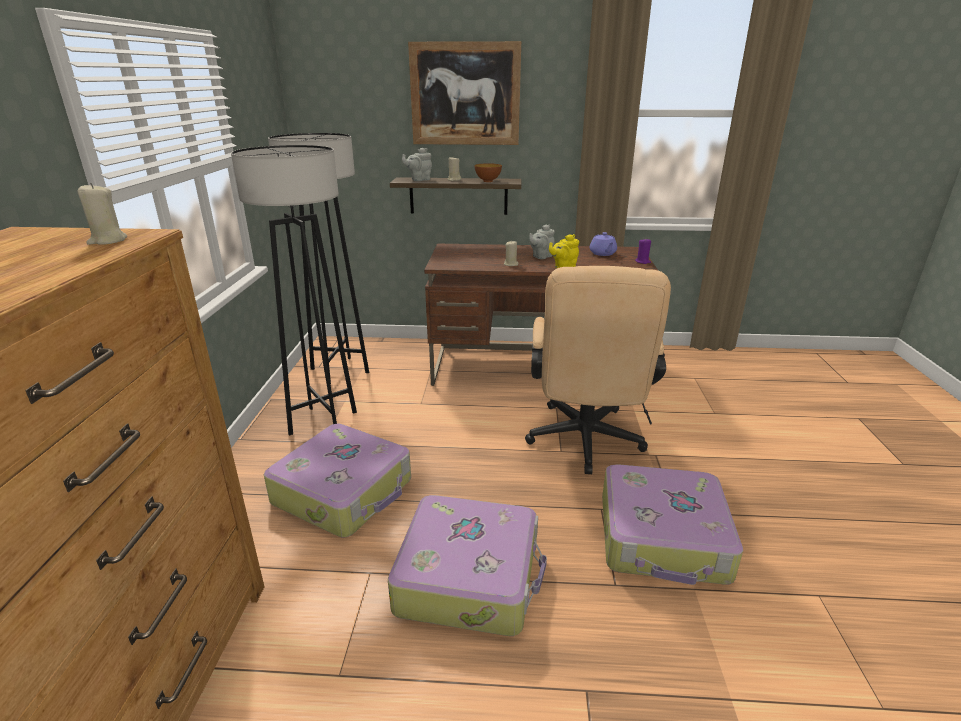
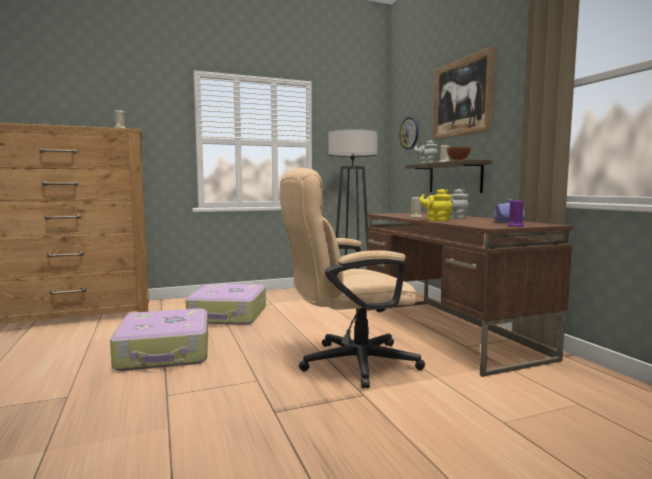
camera: 65 degrees right, 20 degrees down
grey floor lamp [231,145,357,436] -> none
suitcase [602,465,743,585] -> none
none -> wall clock [400,117,418,149]

